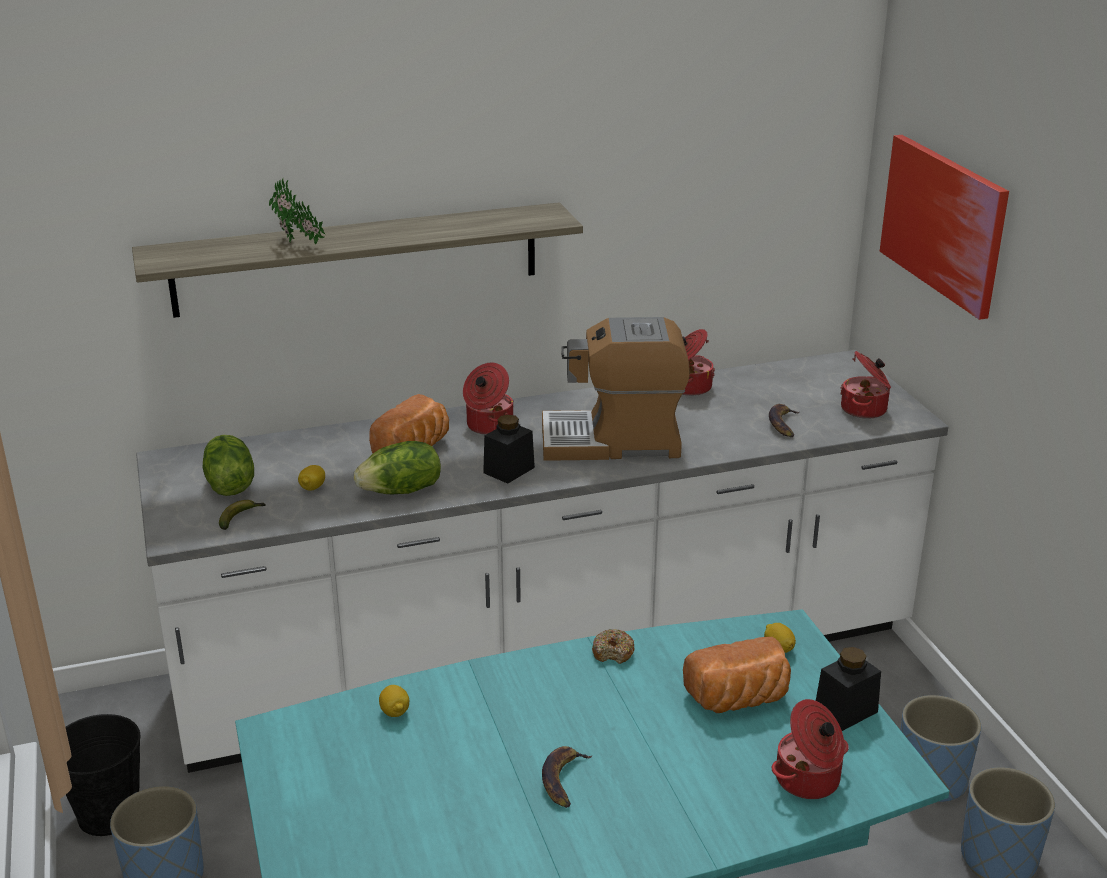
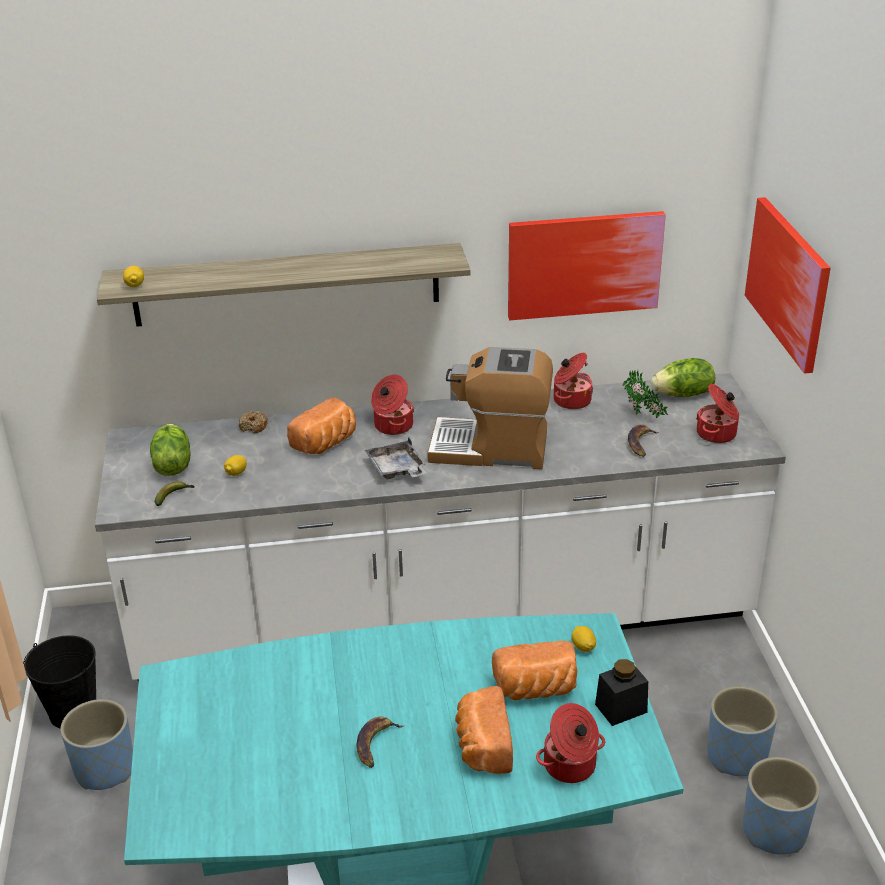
camera: 10 degrees right, 5 degrees up
potted plant [269,178,326,244] -> potted plant moved to [623,369,668,418]
lettuce [354,441,441,494] -> lettuce moved to [651,358,715,397]
lemon [379,685,409,717] -> lemon moved to [123,266,144,287]
black jar [483,414,535,484] -> grey tray [365,437,427,479]
donut [592,629,635,664] -> donut moved to [239,411,268,433]
none -> bread [455,686,513,774]
none -> picture [508,211,666,321]

